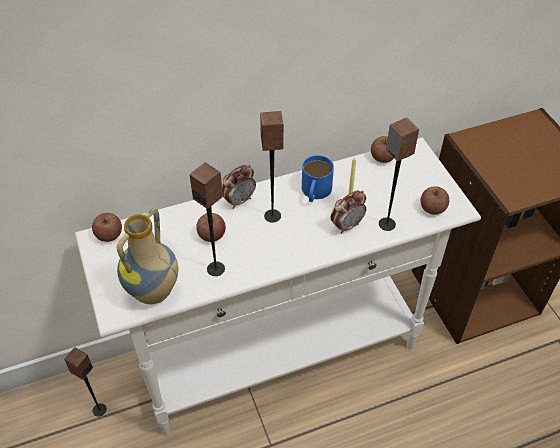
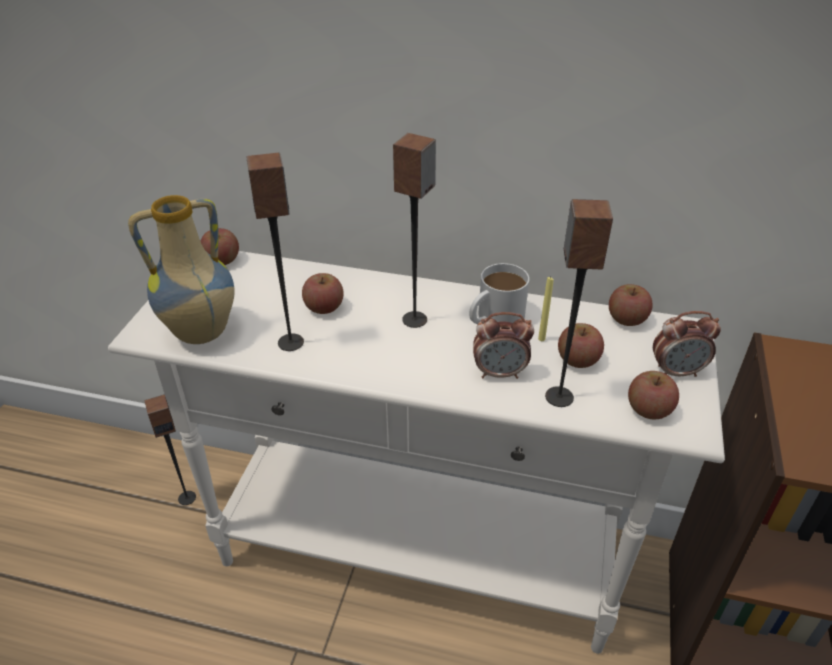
camera: 35 degrees right, 10 degrees down
alarm clock [222,165,256,209] -> alarm clock moved to [653,311,721,377]
blue mug [302,155,334,202] -> white mug [470,263,529,324]
none -> apple [558,323,604,368]

